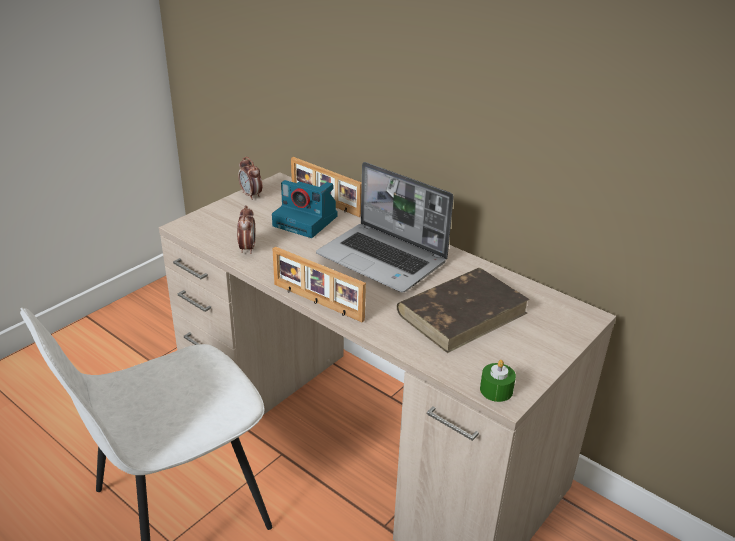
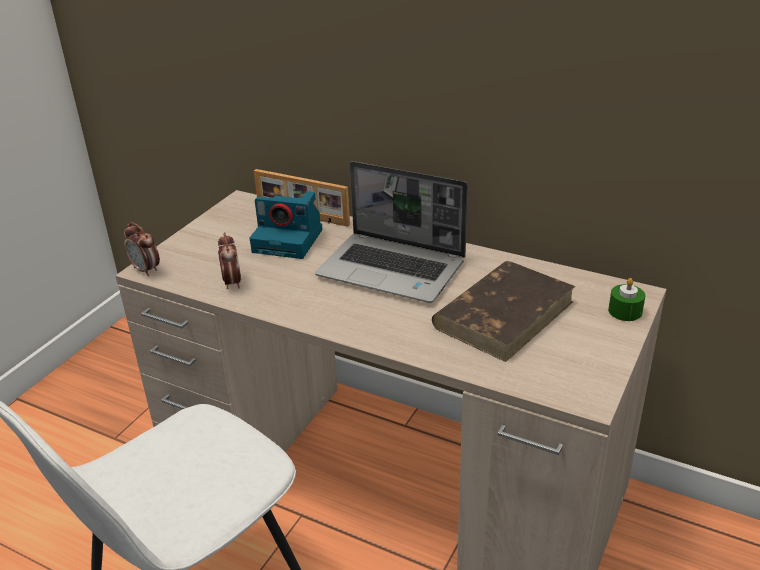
camera: 10 degrees left, 0 degrees up
alarm clock [238,157,262,200] -> alarm clock moved to [124,222,160,276]
picture frame [273,247,366,322] -> none
green candle [480,360,516,402] -> green candle moved to [608,278,645,321]

